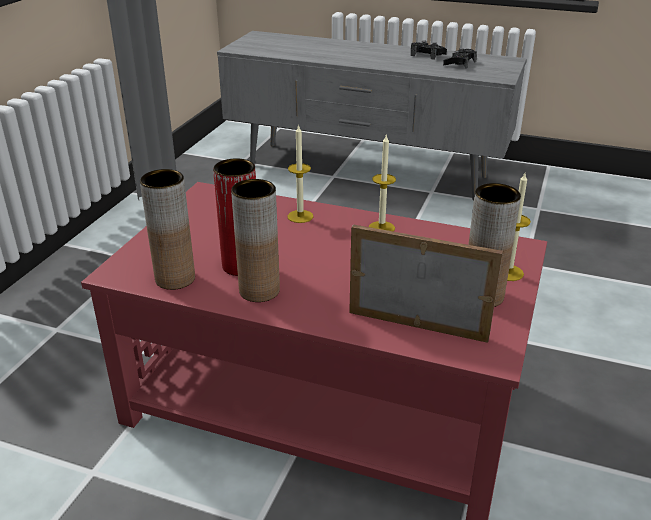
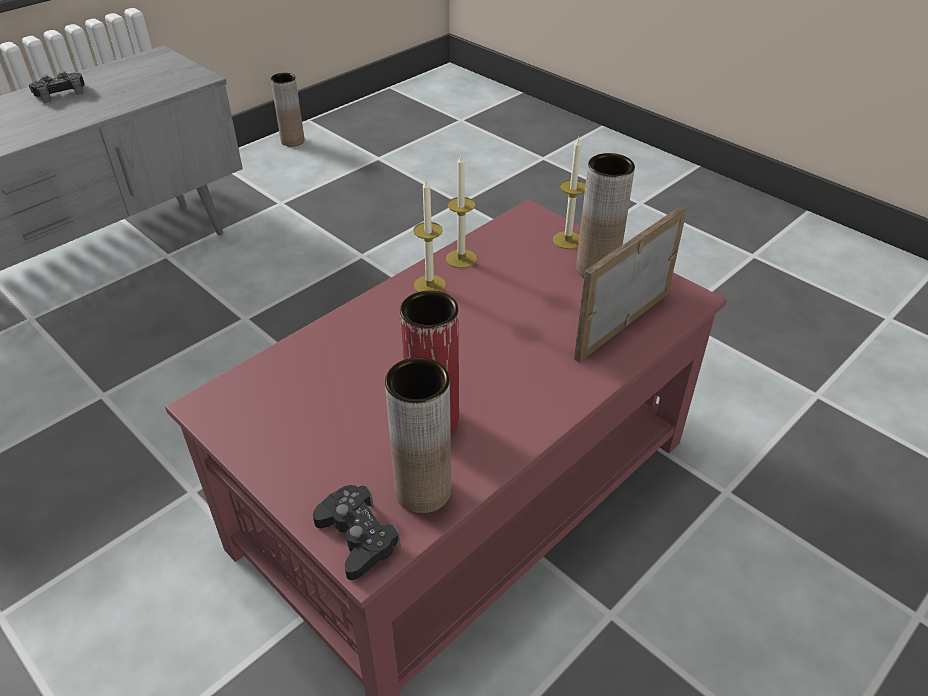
camera: 65 degrees left, 10 degrees up
brown vase [231,179,280,302] -> brown vase moved to [270,73,304,147]
candle [288,124,313,223] -> candle moved to [446,155,477,268]
black game controller [443,48,477,68] -> black game controller moved to [313,485,401,580]

